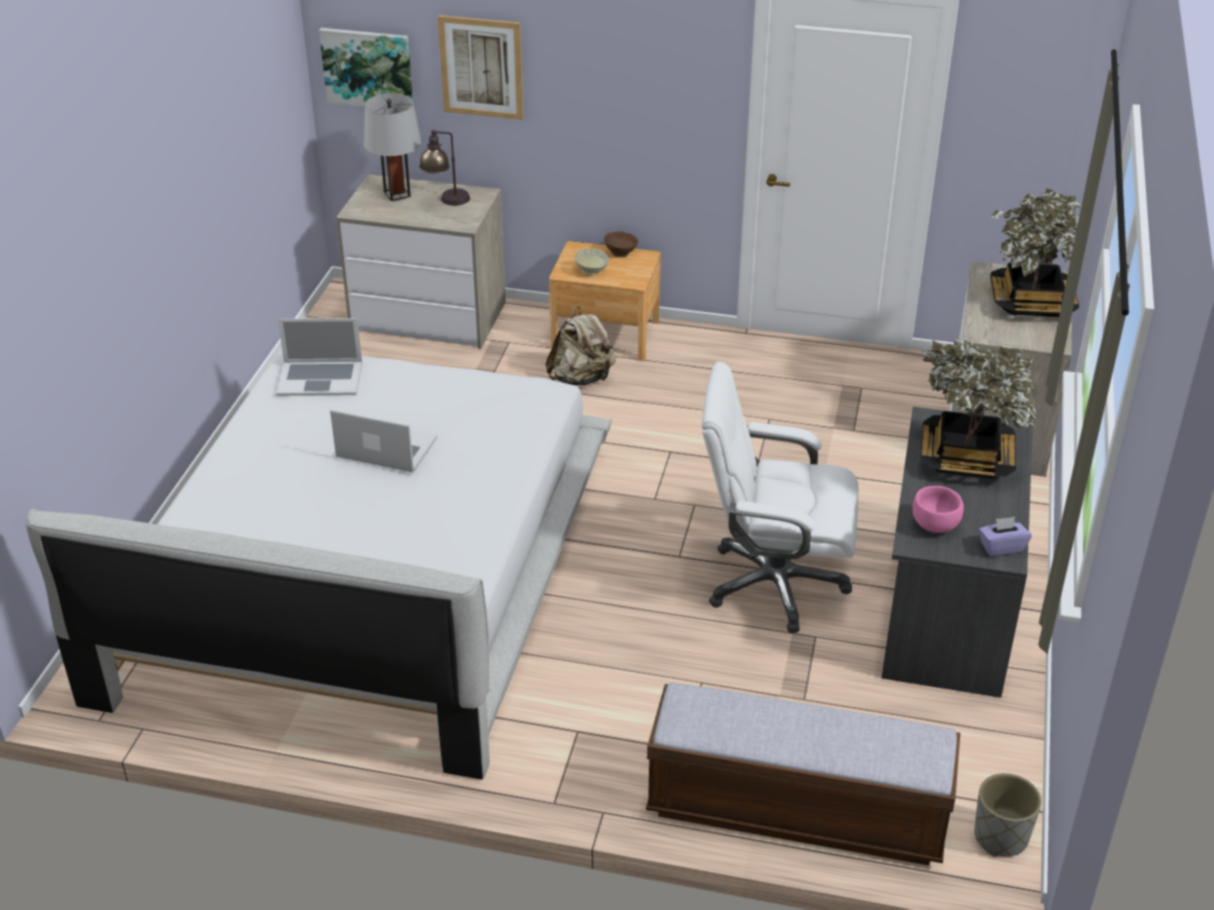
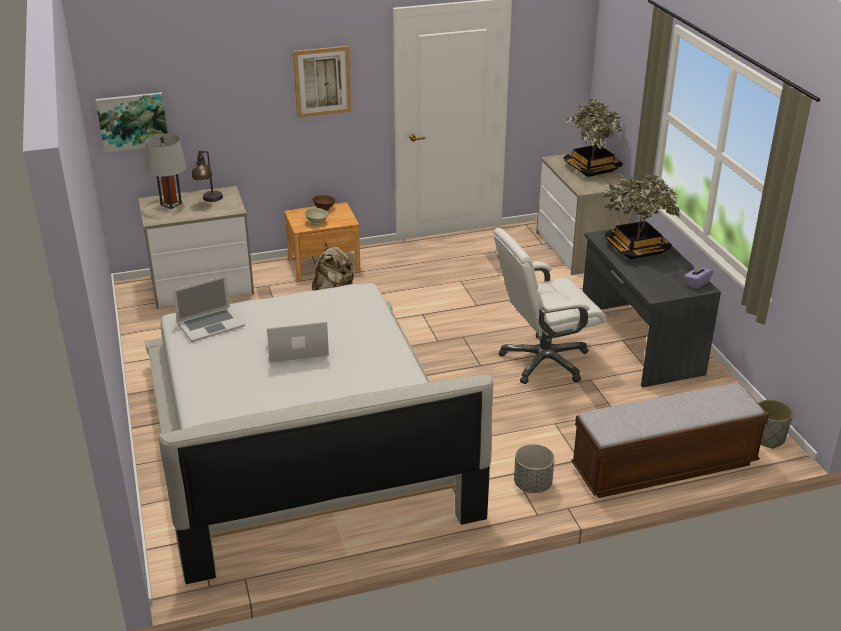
camera: 30 degrees left, 5 degrees down
picture [438,15,524,120] -> picture moved to [293,46,351,118]
pink bowl [912,486,964,533] -> none
none -> grey planter [514,444,555,493]

